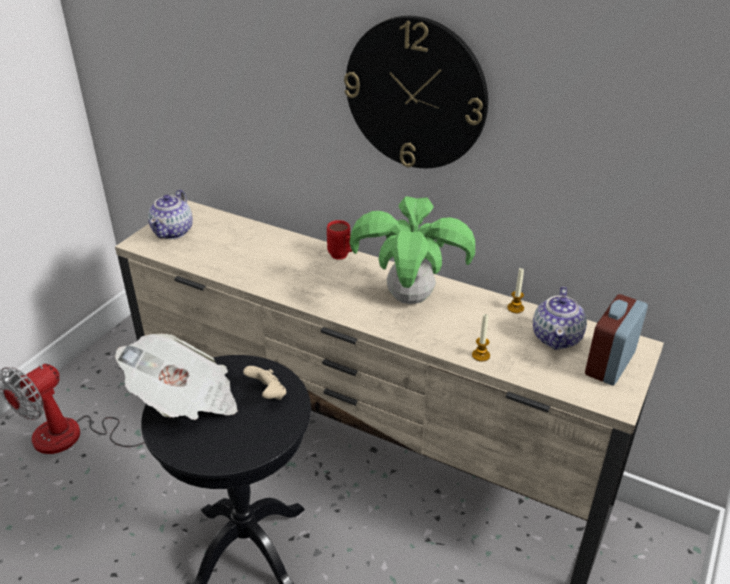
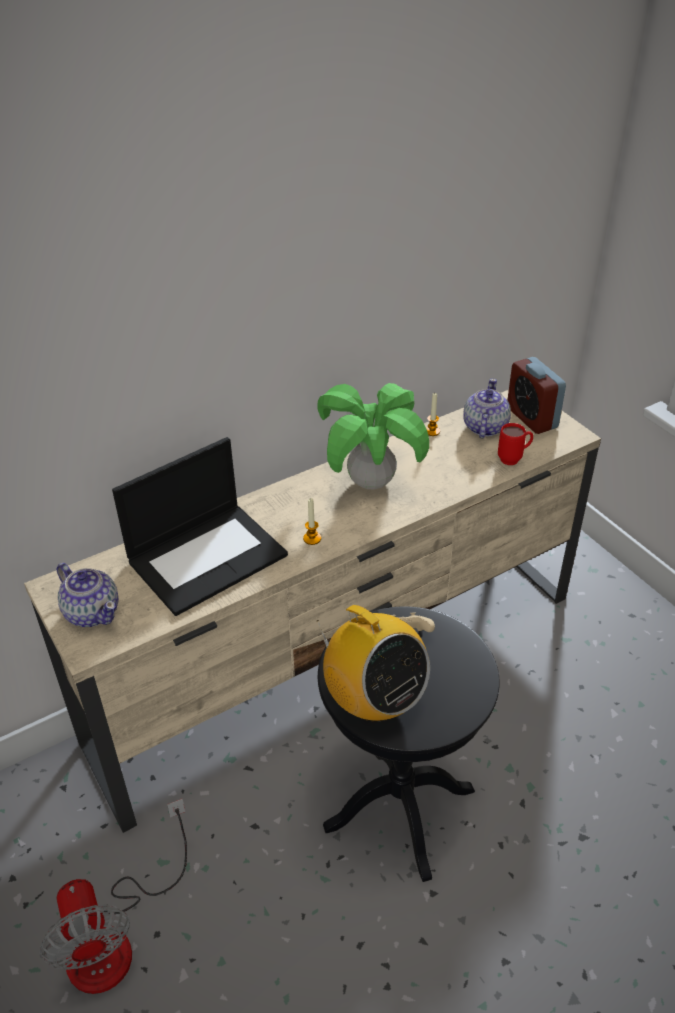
camera: 60 degrees left, 5 degrees up
newspaper [115,333,238,420] -> radio [316,605,430,722]
red mug [327,220,352,260] -> red mug moved to [498,423,533,465]
wall clock [344,16,488,168] -> none
candle [472,314,490,362] -> candle moved to [303,498,321,545]
teapot [533,286,587,350] -> teapot turned 120 degrees counterclockwise [463,378,511,439]
none -> laptop [112,437,288,616]

